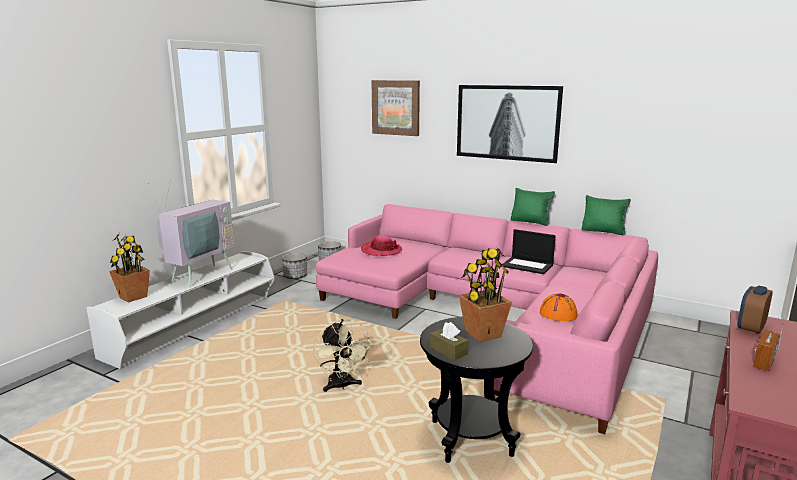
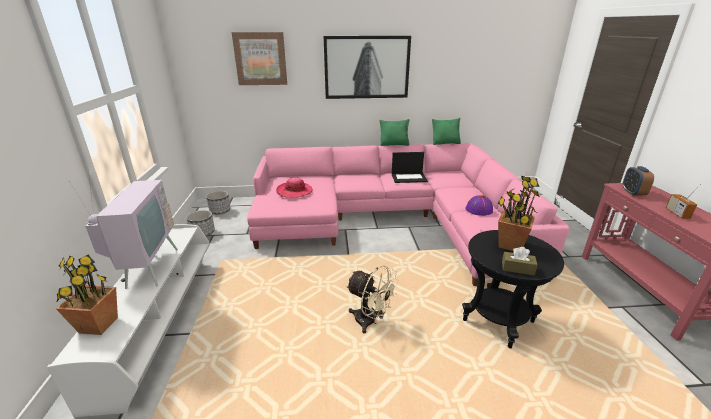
camera: 35 degrees left, 10 degrees up
orange hat [540,293,577,321] -> purple hat [466,195,494,216]

